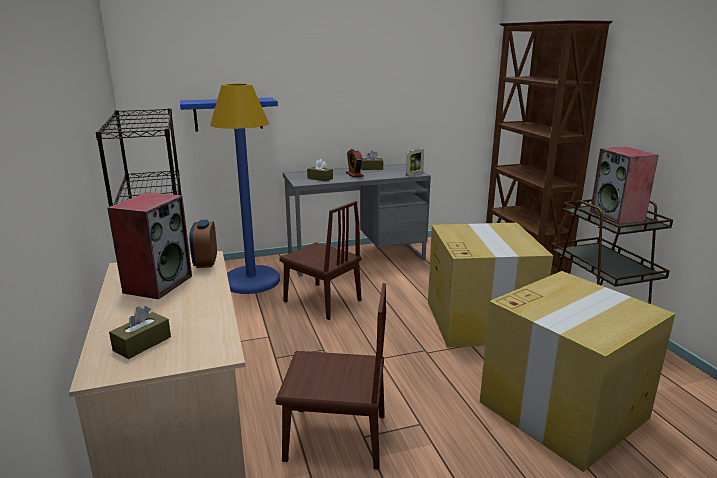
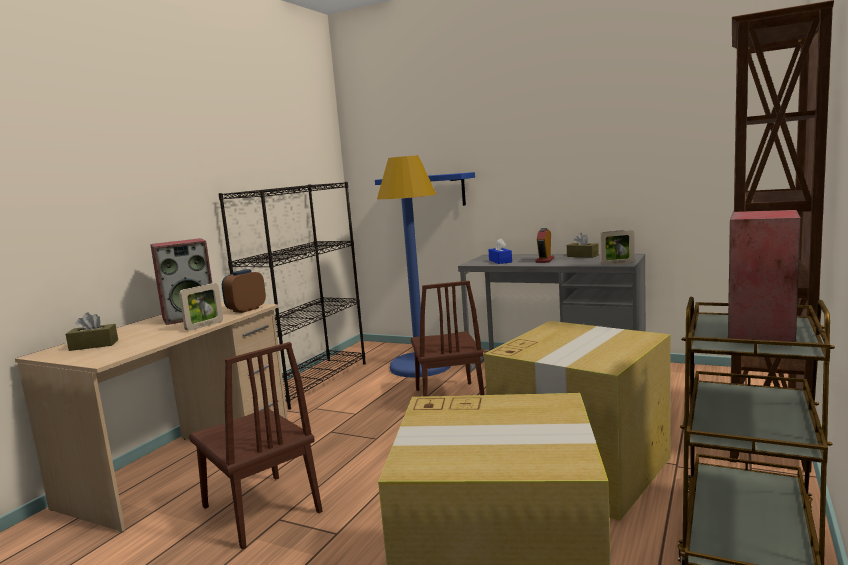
camera: 45 degrees right, 10 degrees down
brown tissue box [307,159,333,181] -> blue tissue box [488,238,512,264]
none -> picture frame [179,283,223,331]

